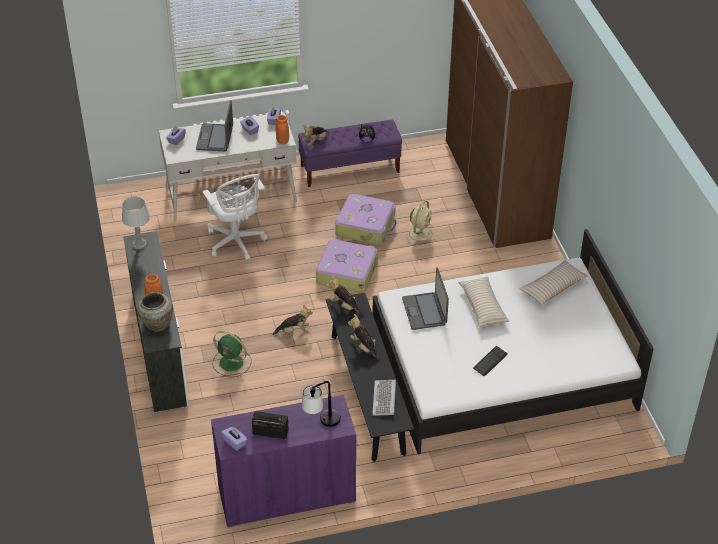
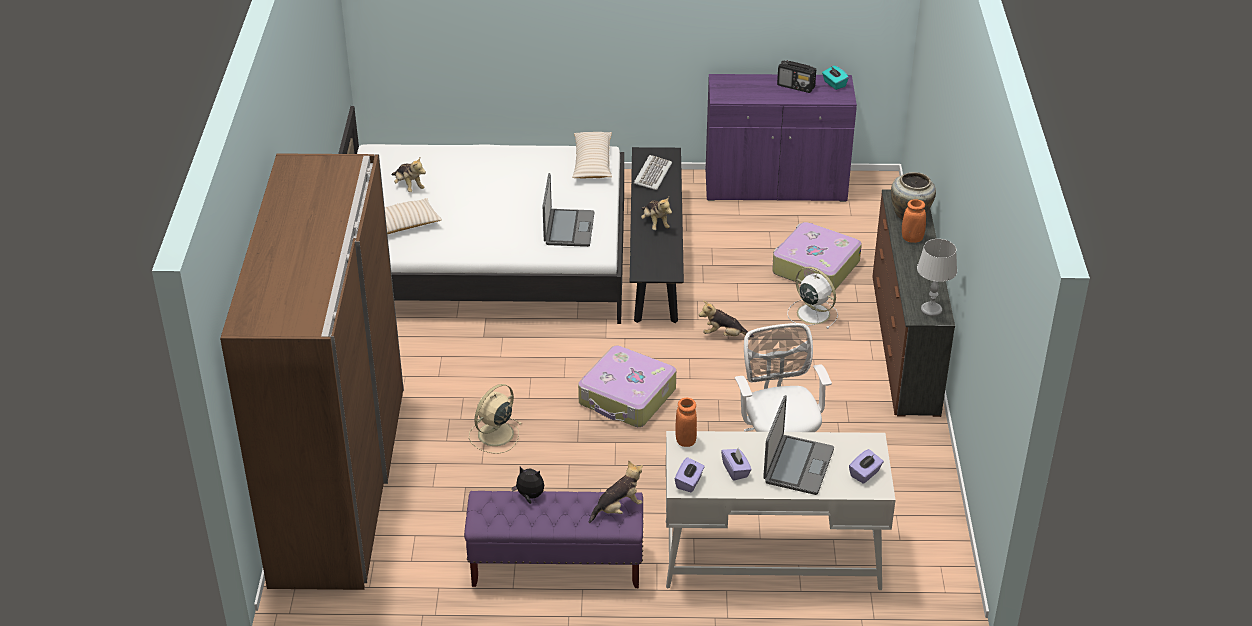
camera: 165 degrees left, 5 degrees down
white dresser [123,231,189,413] -> brown dresser [872,190,955,417]
green fan [212,331,252,377] -> white fan [787,267,838,329]
purple tissue box [221,426,248,451] -> turquoise tissue box [822,66,849,90]
table lamp [302,381,341,427] -> none
plush toy [326,276,364,315] -> plush toy moved to [391,158,426,192]
suitcase [335,194,396,245] -> suitcase moved to [772,222,862,293]
beige pillow [458,276,510,327] -> beige pillow moved to [572,132,612,178]
keyboard [473,346,508,377] -> none

